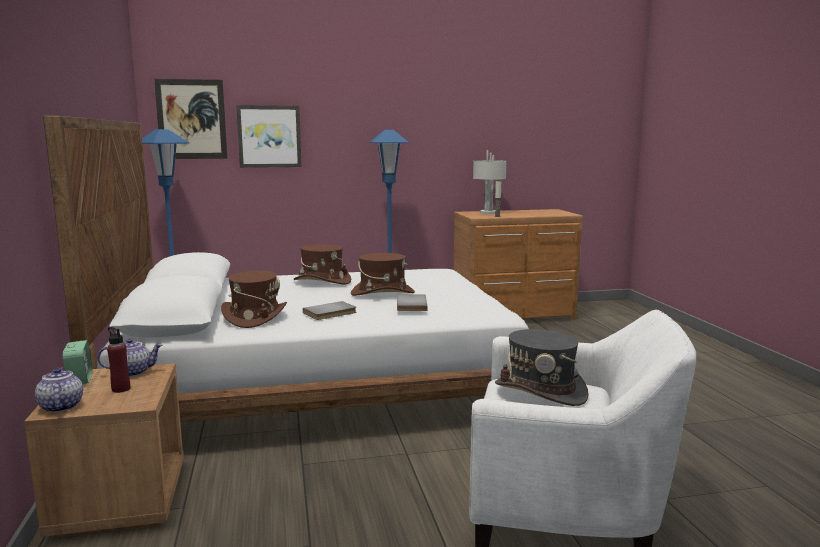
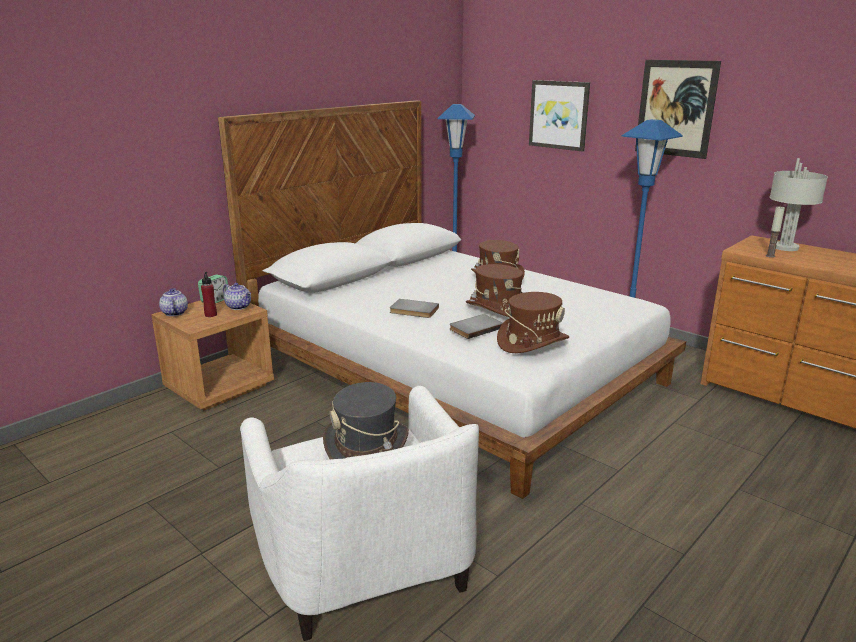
camera: 55 degrees right, 10 degrees up
teapot [35,367,83,413] -> teapot turned 45 degrees counterclockwise [159,288,188,316]
picture [154,79,227,159] -> picture moved to [635,60,721,159]
brown hat [221,271,287,328] -> brown hat moved to [497,292,569,353]

